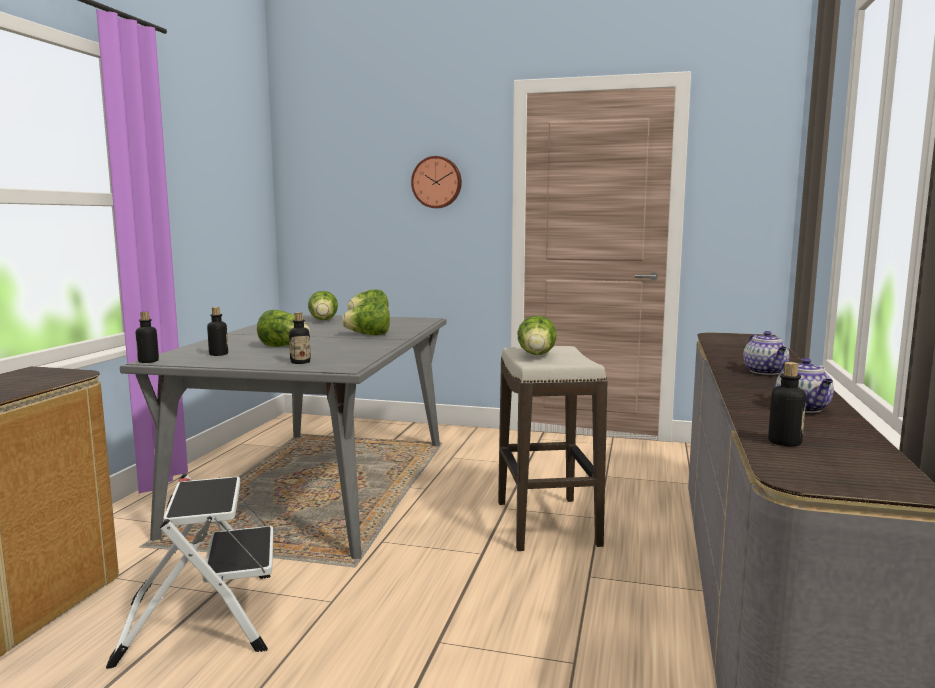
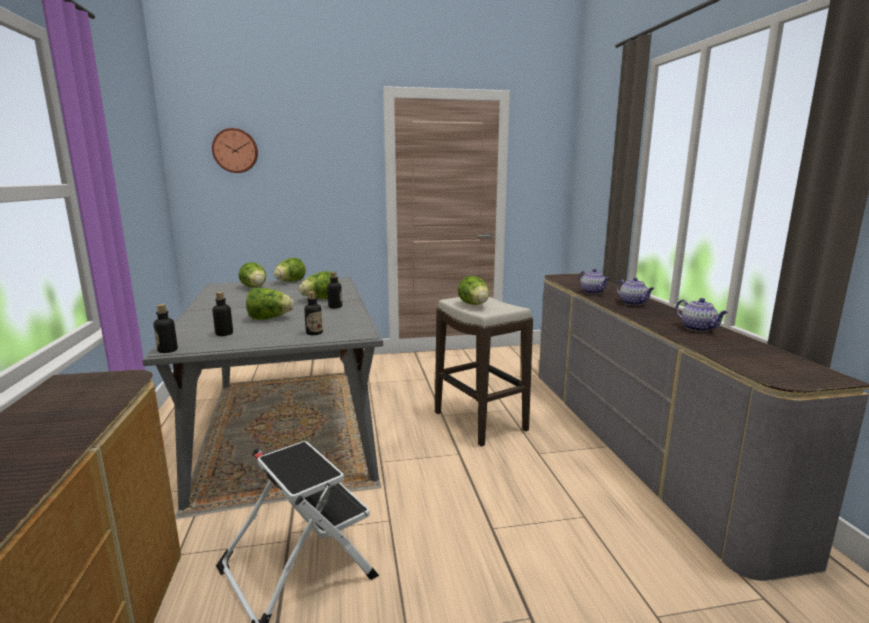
camera: 25 degrees left, 5 degrees up
wall clock [411,156,462,208] -> wall clock moved to [212,128,258,173]
bottle [768,362,806,447] -> bottle moved to [327,272,342,308]
none -> teapot [579,269,610,294]

